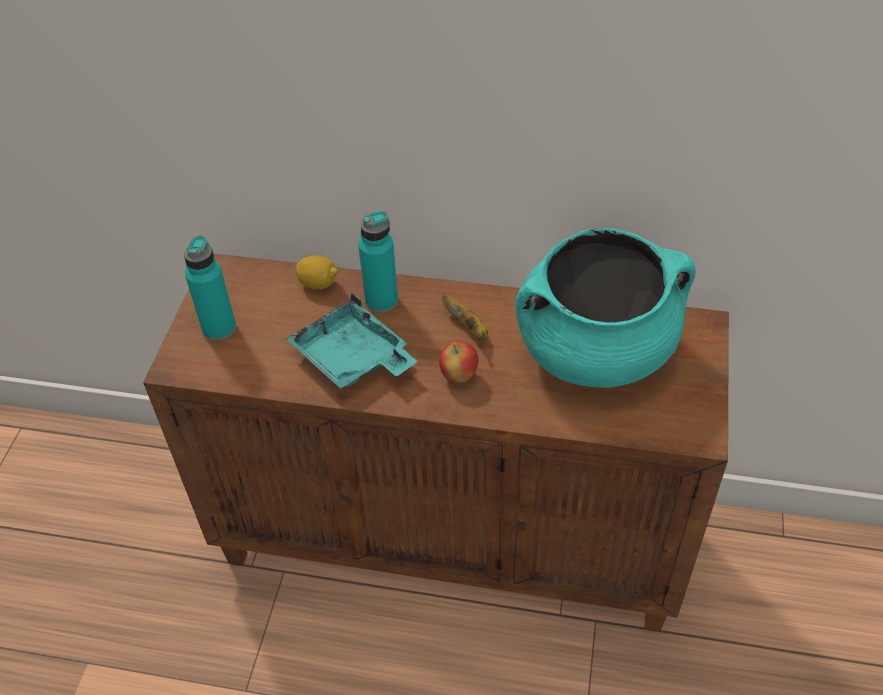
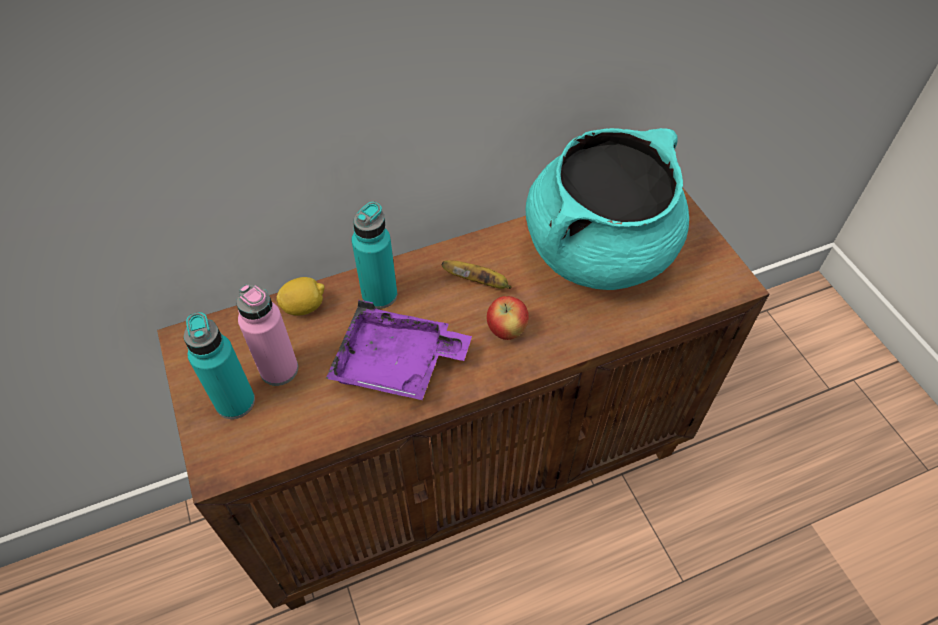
camera: 35 degrees left, 5 degrees up
turquoise tray [286,293,418,389] -> purple tray [326,300,472,400]
none -> pink bottle [236,284,298,386]

